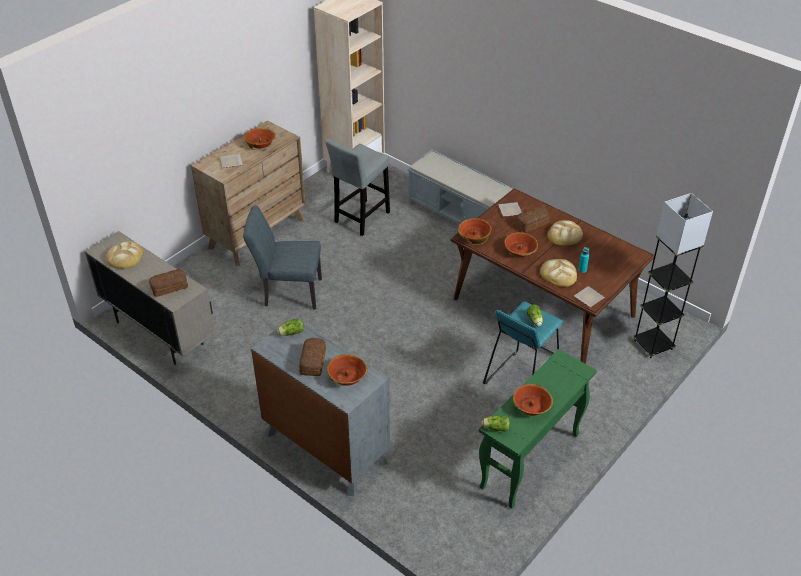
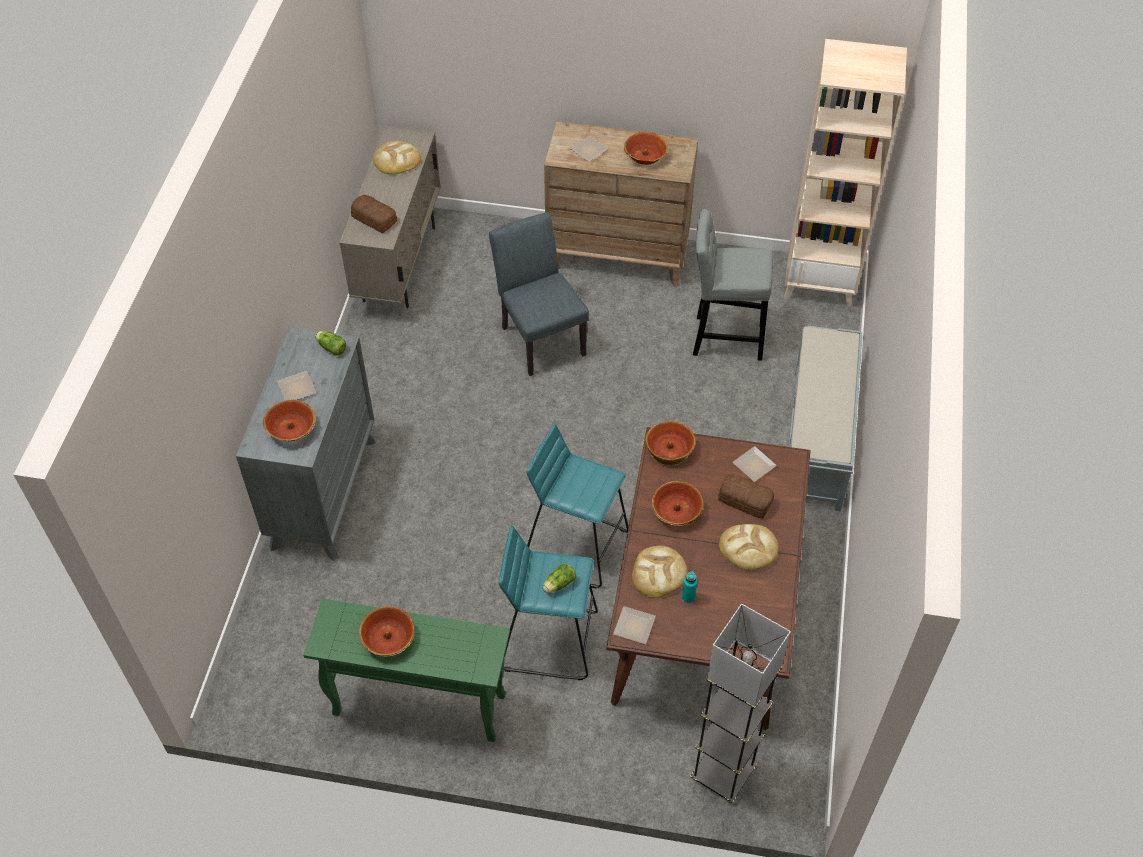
camera: 60 degrees right, 10 degrees up
bread [299,338,326,376] -> plate [277,371,317,401]
lettuce [482,416,510,432] -> none
none -> turquoise stool [526,424,628,588]

